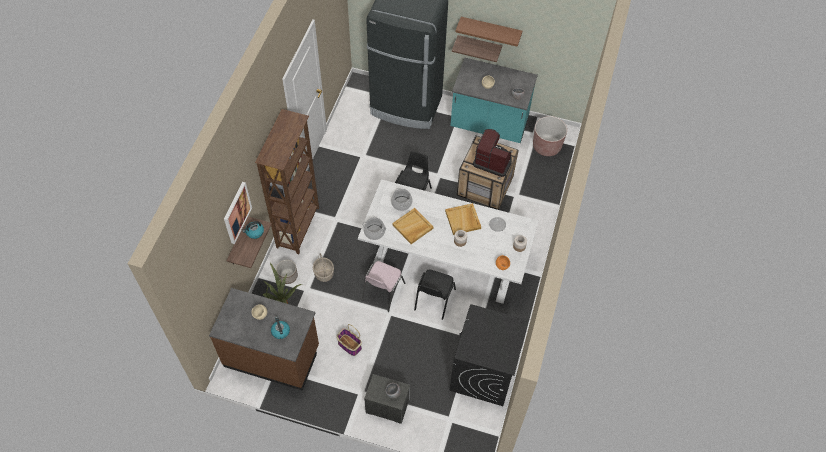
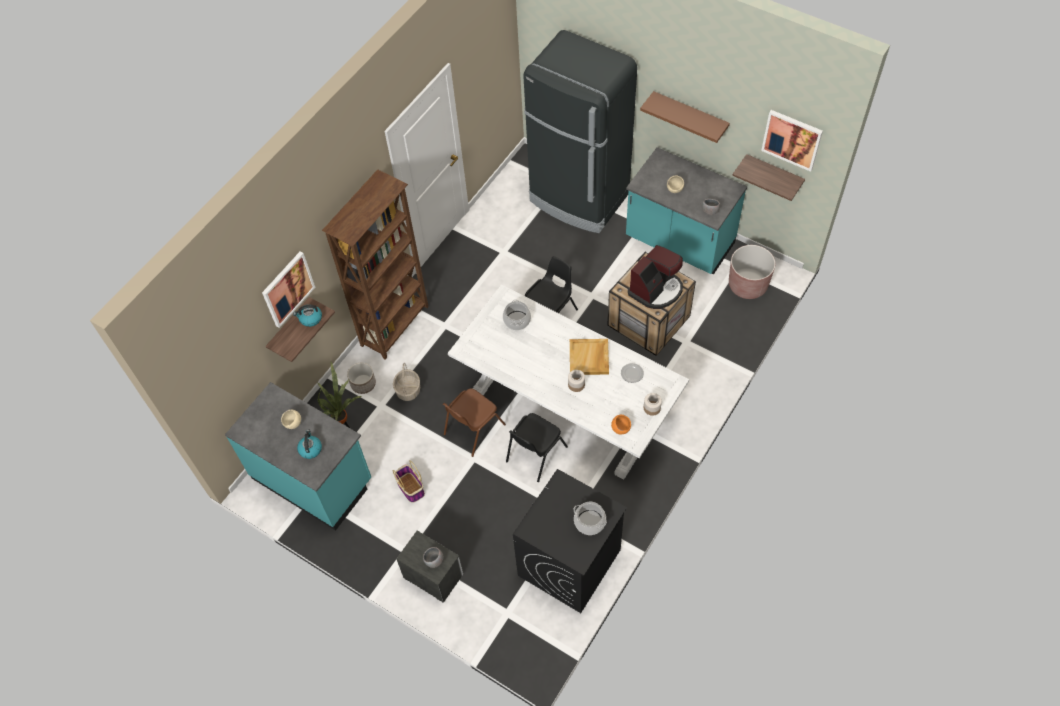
camera: 20 degrees right, 0 degrees up
brown counter [209,288,319,390] -> turquoise counter [225,382,371,531]
cooking pot [362,217,386,240] -> cooking pot moved to [573,502,607,535]
pink chair [362,261,405,312] -> brown chair [443,388,506,457]
beige tray [392,208,433,244] -> none
shelf [452,35,502,62] -> shelf moved to [732,154,805,201]
coffee machine [473,129,512,177] -> coffee machine turned 90 degrees clockwise [628,245,683,309]
none -> picture [761,110,823,172]

